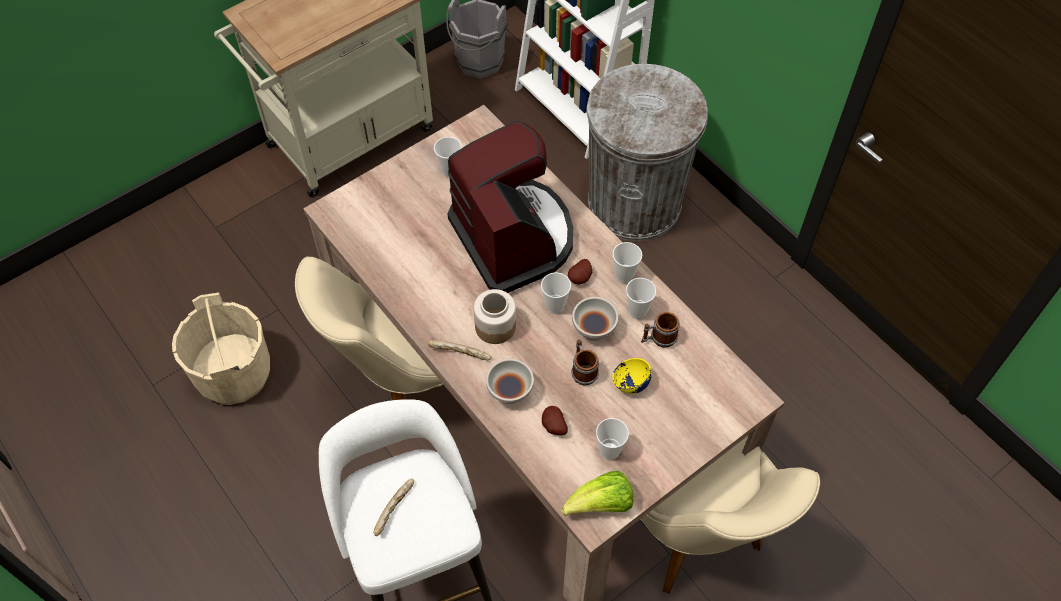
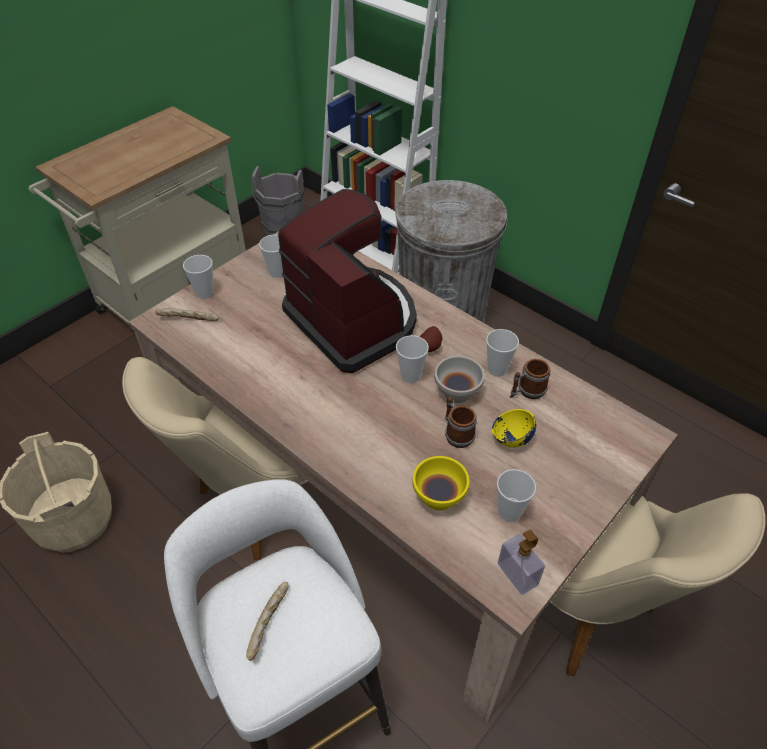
camera: 10 degrees left, 10 degrees down
bread [428,340,492,361] -> bread moved to [155,308,220,321]
jar [474,289,516,344] -> none
white bowl [486,359,534,404] -> none
potato [542,406,568,435] -> yellow bowl [412,456,470,510]
lettuce [562,471,634,516] -> soap dispenser [498,530,545,595]
cup [613,242,642,283] -> cup moved to [183,255,214,299]

